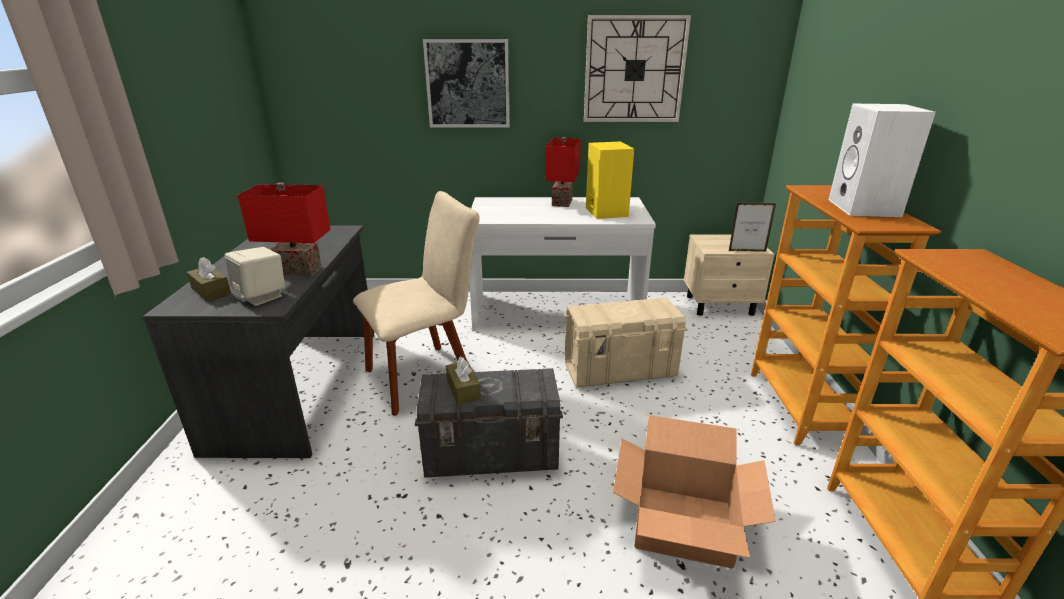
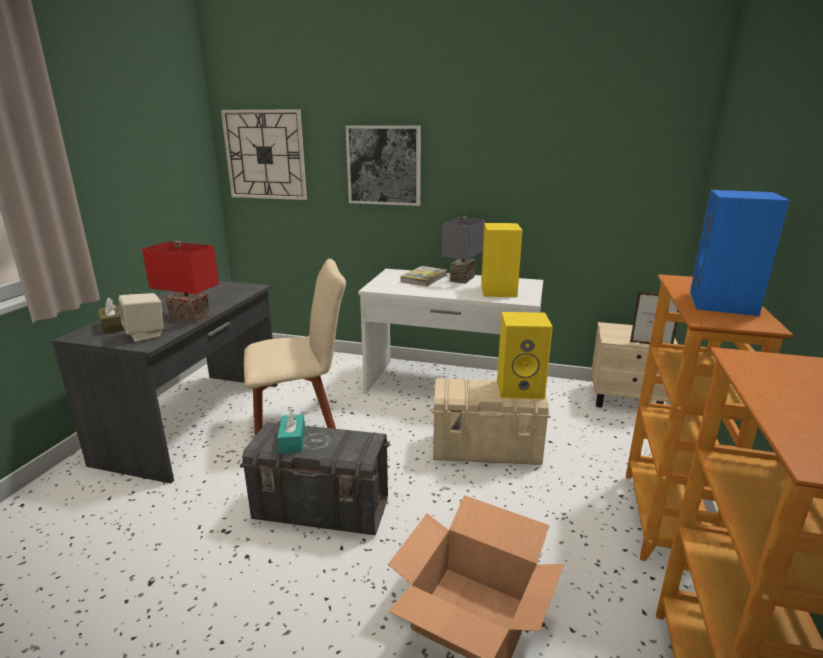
camera: 15 degrees right, 5 degrees down
brown tissue box [446,357,481,405] -> turquoise tissue box [277,409,305,453]
red table lamp [545,137,581,207] -> grey table lamp [442,217,485,284]
wall clock [584,15,691,122] -> wall clock moved to [221,109,307,200]
white speaker [828,104,936,217] -> blue speaker [690,190,790,316]
none -> book [400,266,447,286]
none -> yellow speaker [497,312,553,399]

